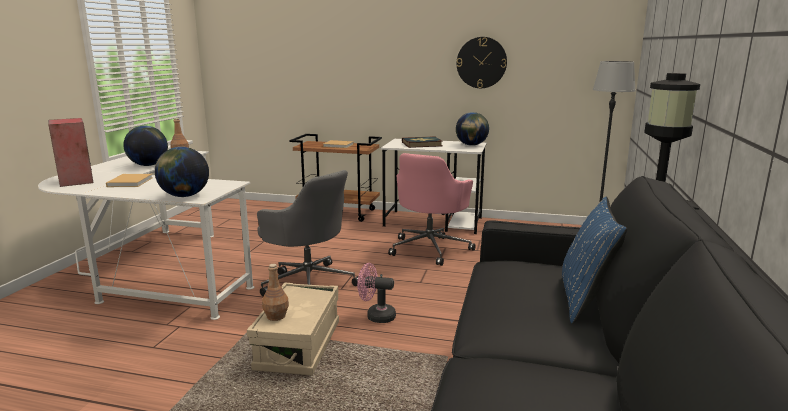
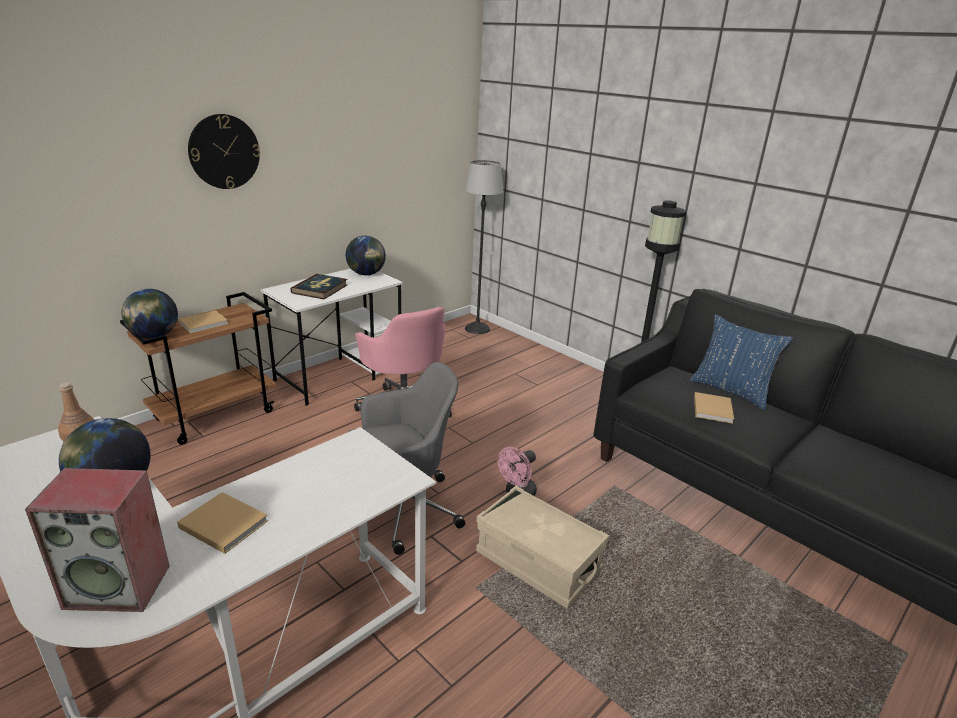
camera: 60 degrees left, 10 degrees up
globe [155,147,209,197] -> globe moved to [122,289,178,339]
brown bottle [262,264,289,321] -> none
wall clock [457,37,507,88] -> wall clock moved to [188,114,260,189]
none -> beige book [694,392,734,424]

